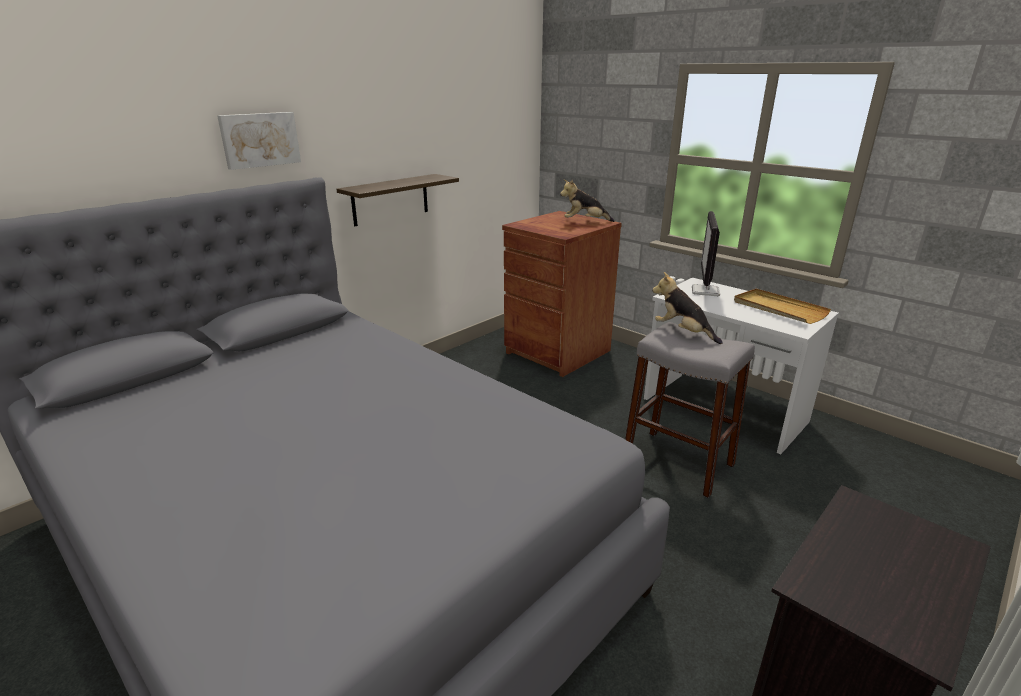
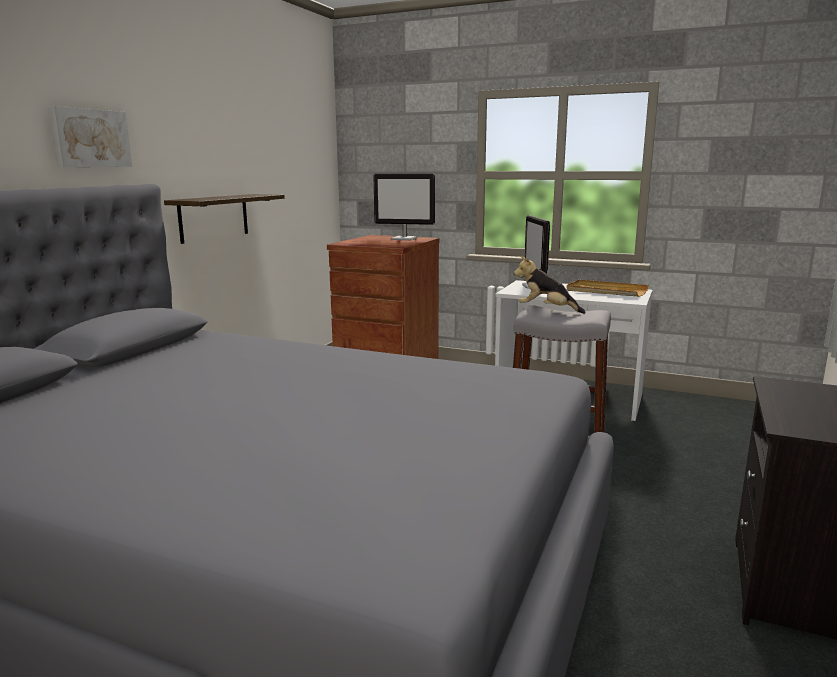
camera: 20 degrees left, 10 degrees down
plush toy [560,179,614,222] -> monitor [373,174,435,240]

